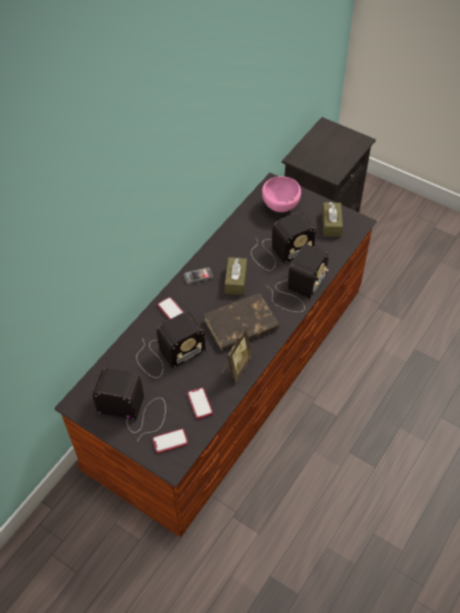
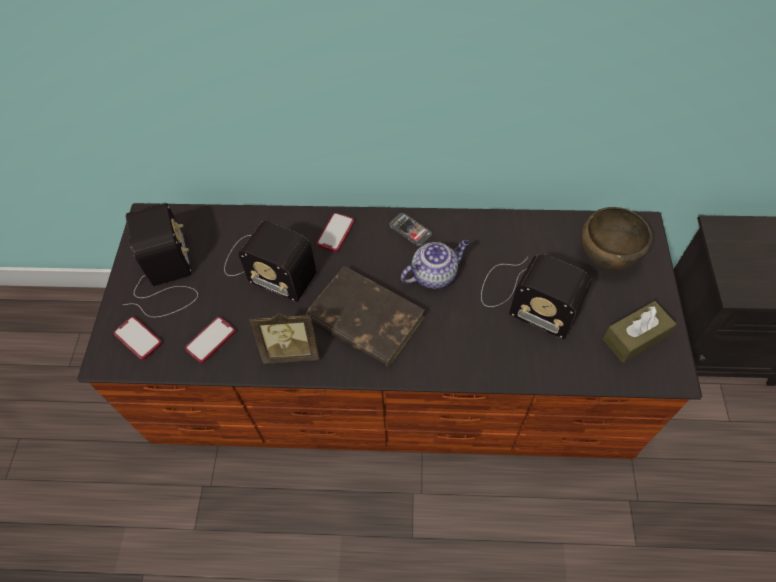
camera: 60 degrees right, 5 degrees up
brown tissue box [225,257,247,295] -> teapot [401,240,469,289]
pink bowl [262,176,301,212] -> brown bowl [581,207,653,270]
radio [267,243,329,312] -> none

